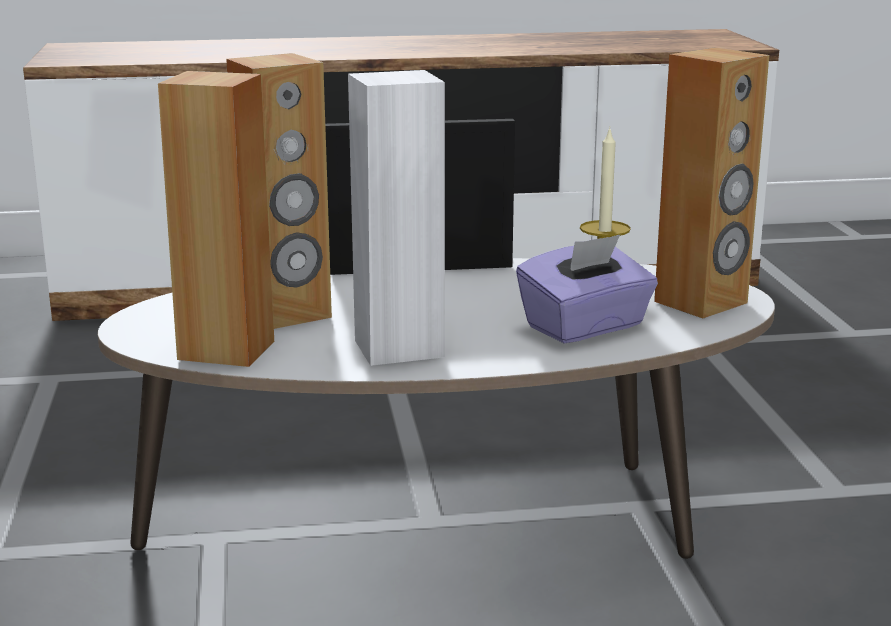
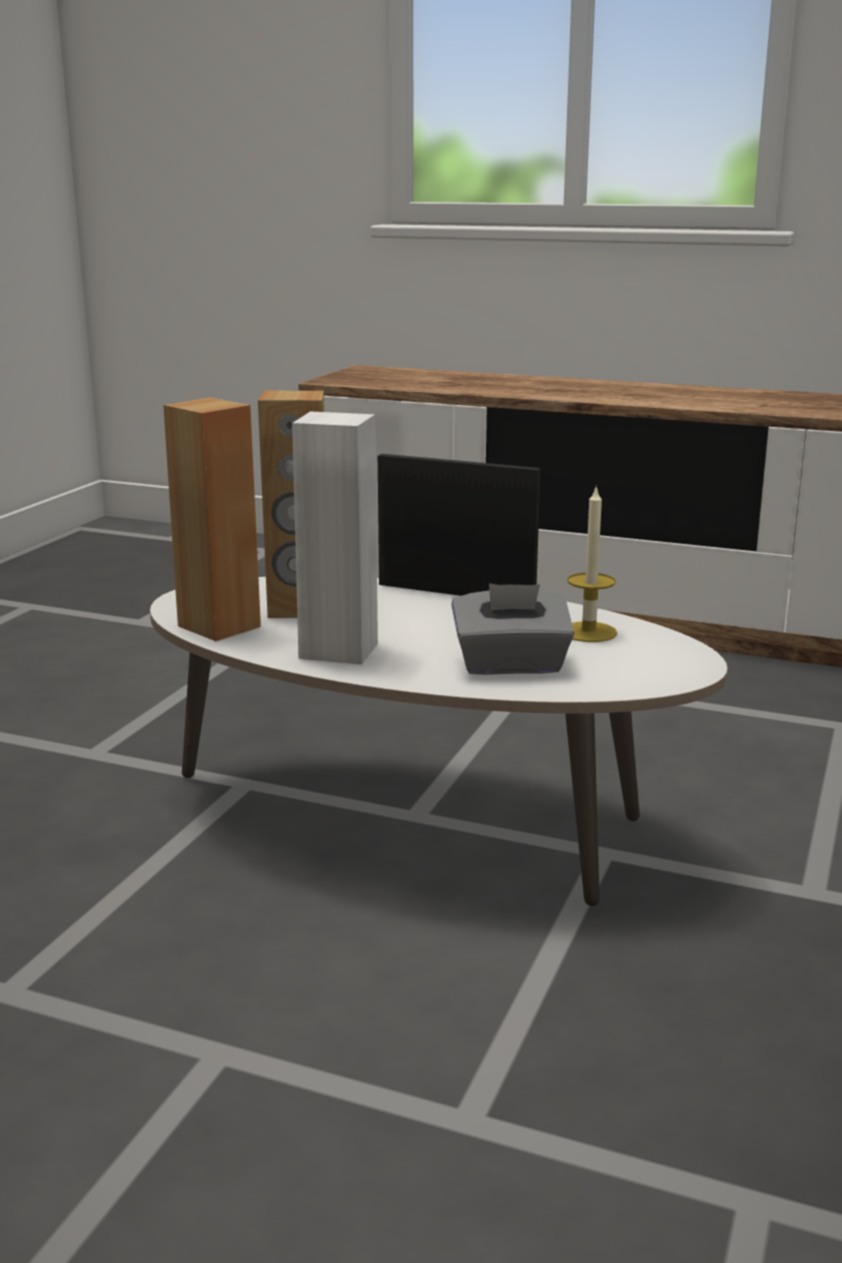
camera: 30 degrees right, 0 degrees up
purple tissue box [516,235,658,343] -> grey tissue box [451,583,574,675]
brown speaker [654,48,769,318] -> none

